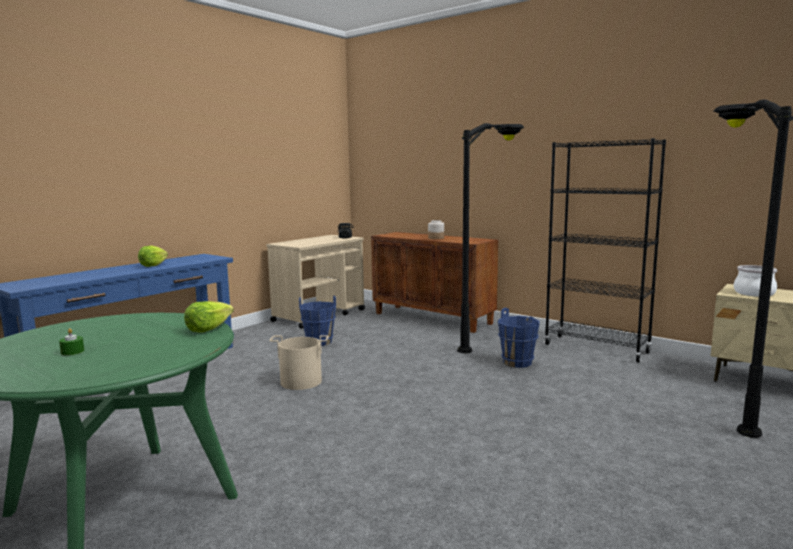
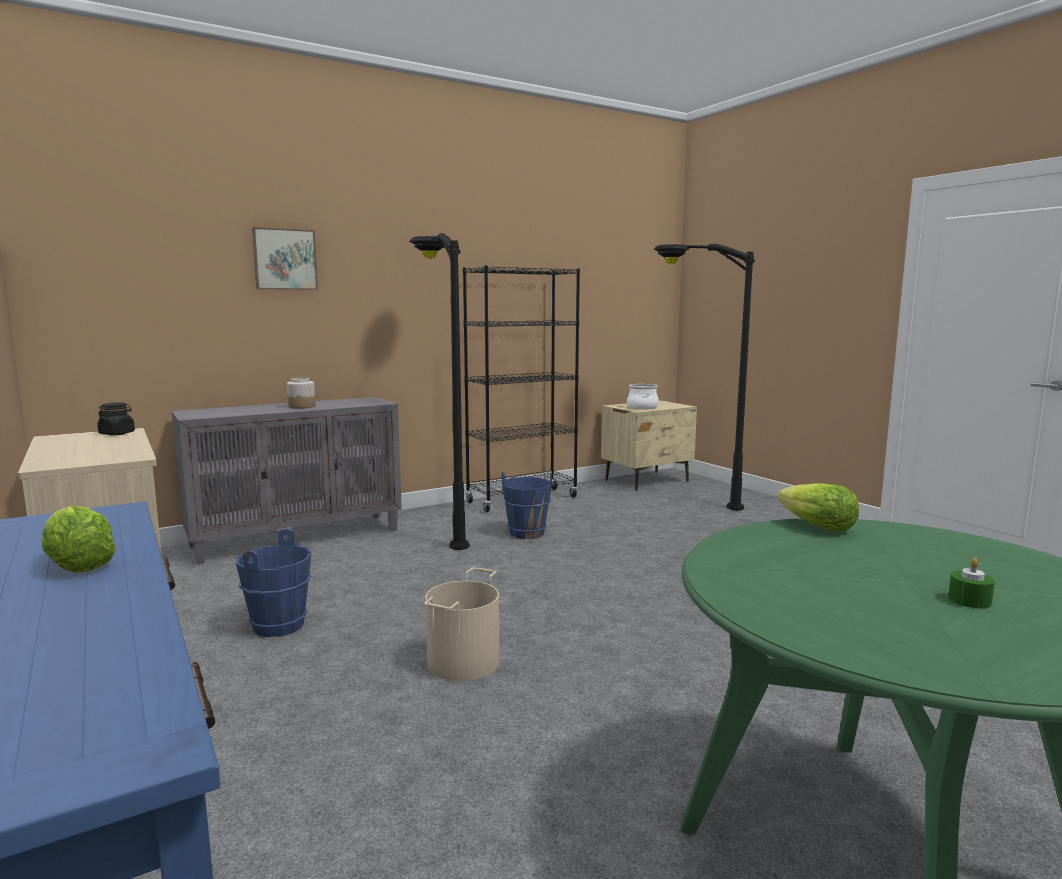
camera: 70 degrees left, 0 degrees up
brown cabinet [371,232,498,333] -> grey cabinet [171,397,402,565]
none -> picture [252,227,318,290]

